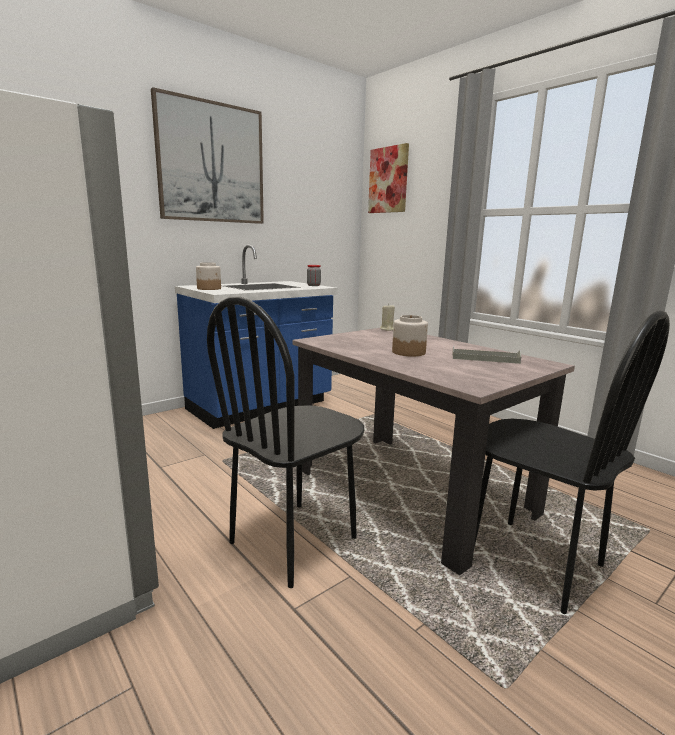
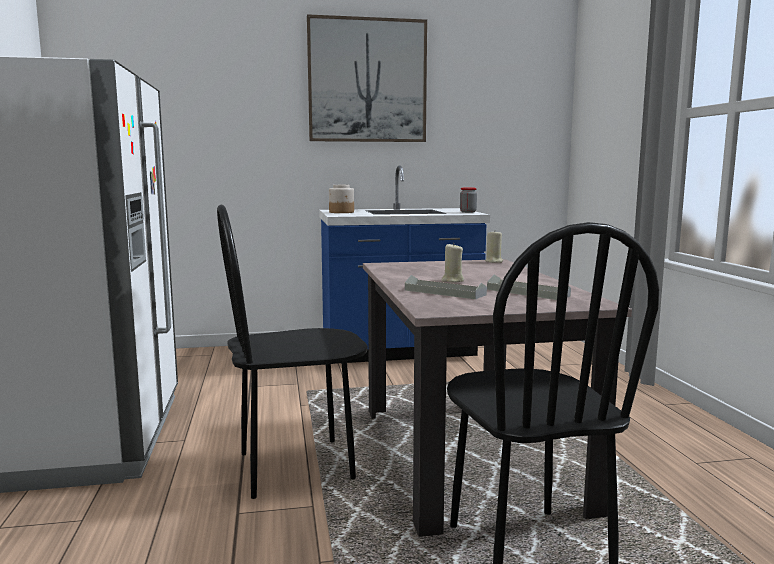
camera: 30 degrees right, 5 degrees down
picture [368,143,409,213] -> none
jar [392,315,428,356] -> beige candle [441,243,464,282]
none -> grey tray [405,275,487,299]

